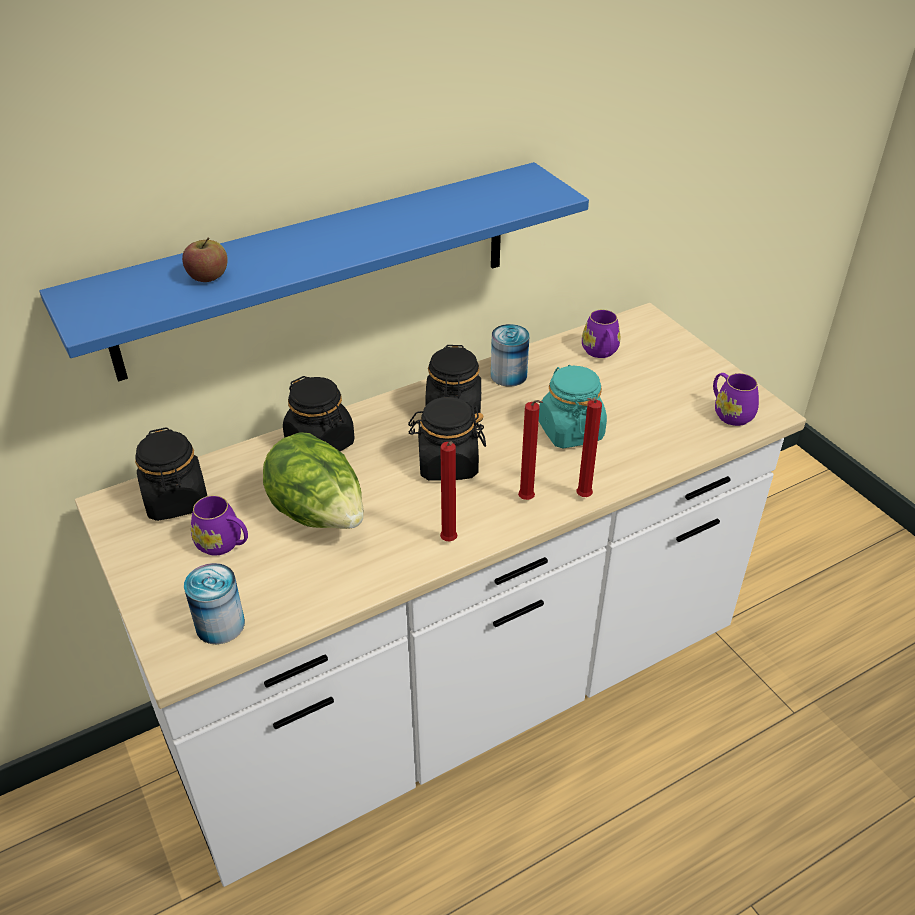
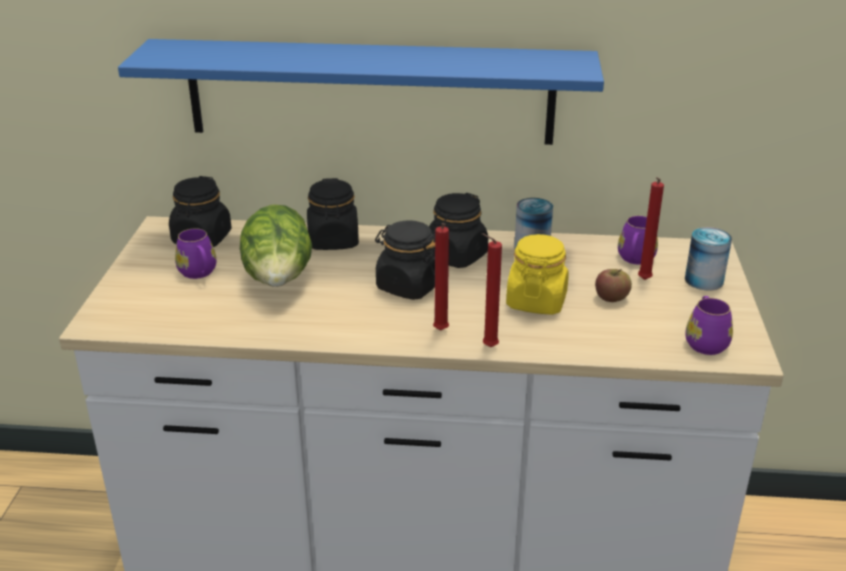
camera: 35 degrees right, 10 degrees down
apple [182,238,228,282] -> apple moved to [595,269,632,302]
can [184,563,245,644] -> can moved to [685,227,732,291]
red candle [440,441,458,542] -> red candle moved to [638,177,664,280]
turquoise jar [539,365,607,449] -> yellow jar [506,234,569,315]

